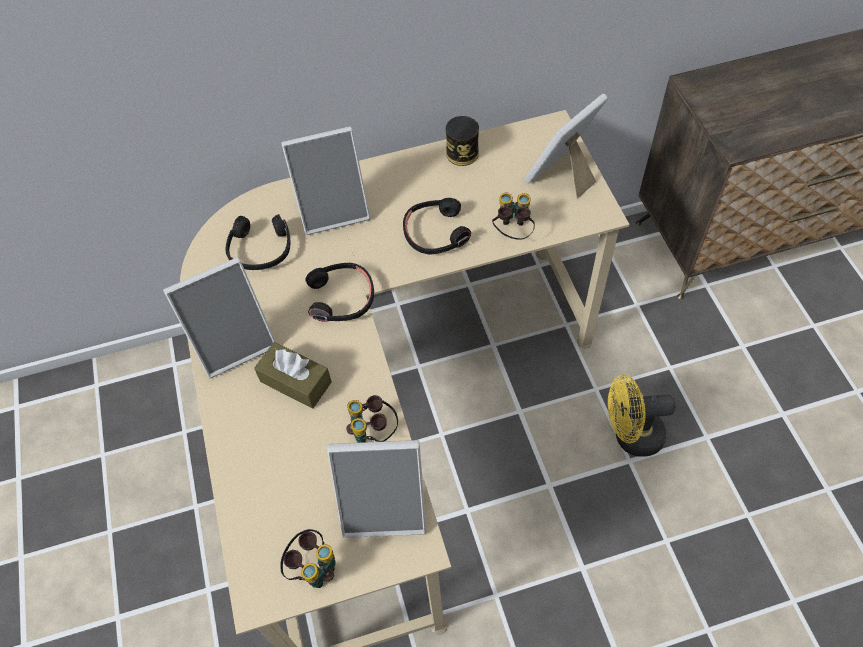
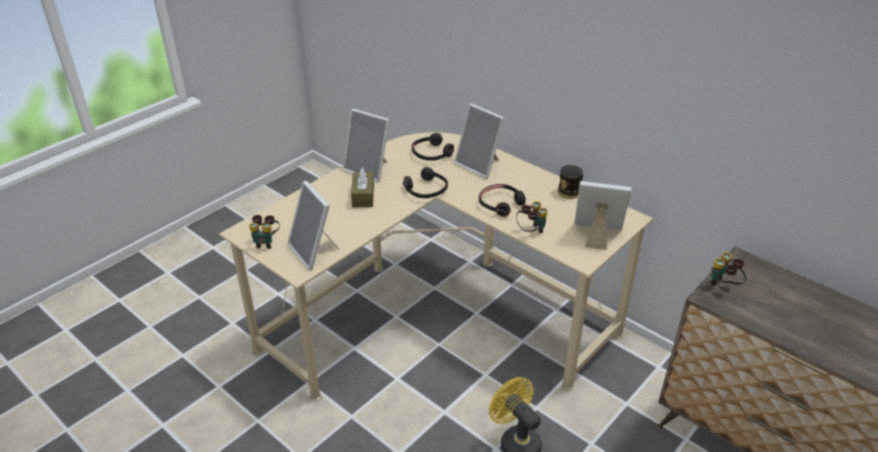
camera: 55 degrees right, 20 degrees down
binoculars [346,395,398,443] -> binoculars moved to [711,252,746,286]

